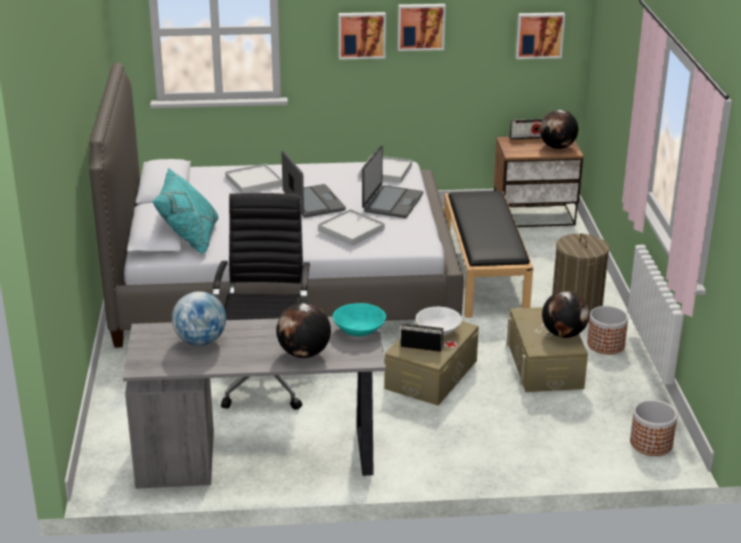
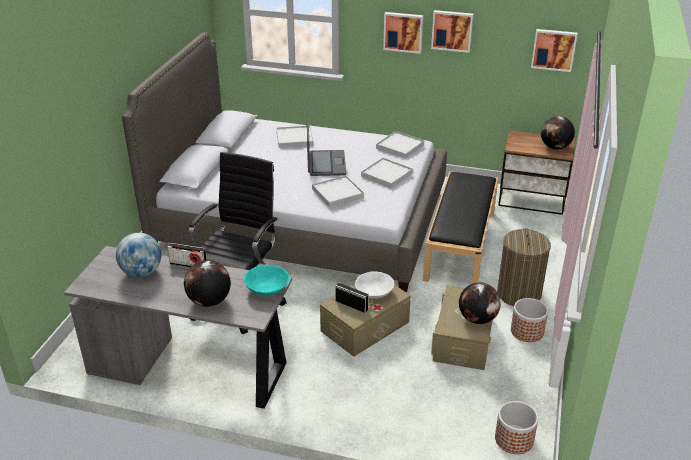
camera: 20 degrees right, 5 degrees up
turquoise pillow [152,168,218,254] -> none
laptop [362,145,423,218] -> white tray [361,158,413,188]
radio [510,119,542,140] -> radio moved to [167,243,207,267]

